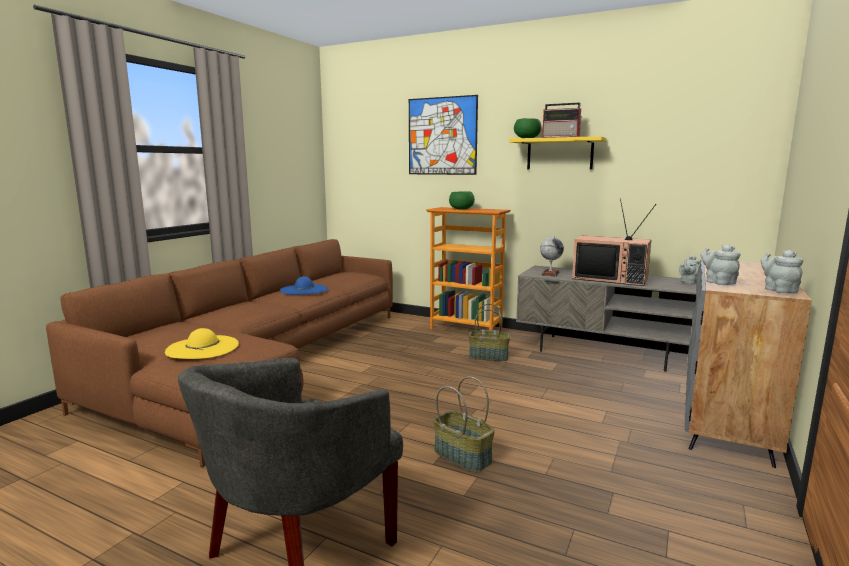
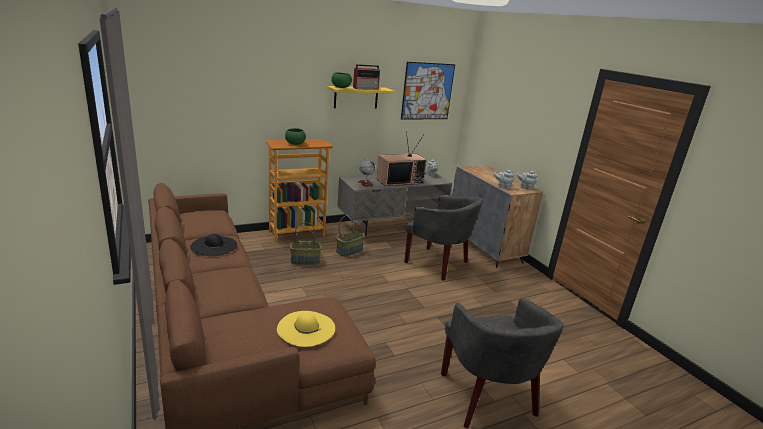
camera: 55 degrees left, 10 degrees up
blue hat [280,276,328,295] -> black hat [190,234,237,256]
picture [409,95,478,175] -> picture moved to [401,62,455,119]
basket [433,377,495,472] -> basket moved to [290,222,321,265]
none -> grey armchair [404,195,483,281]

